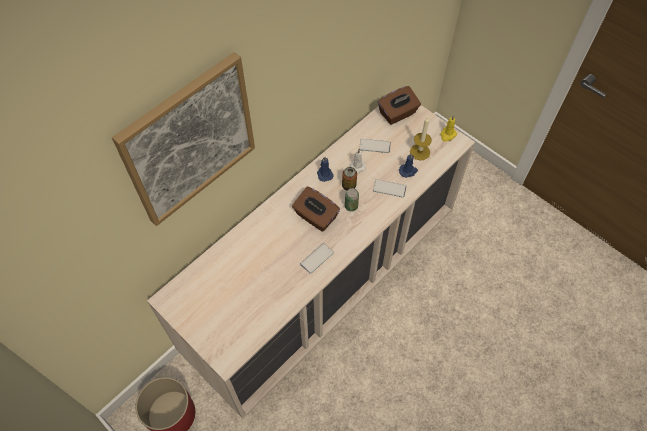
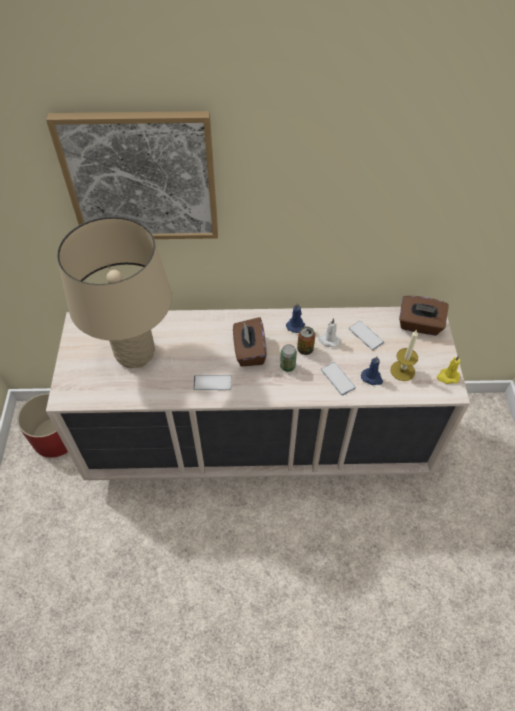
camera: 45 degrees right, 5 degrees down
none -> beige table lamp [57,216,172,368]

